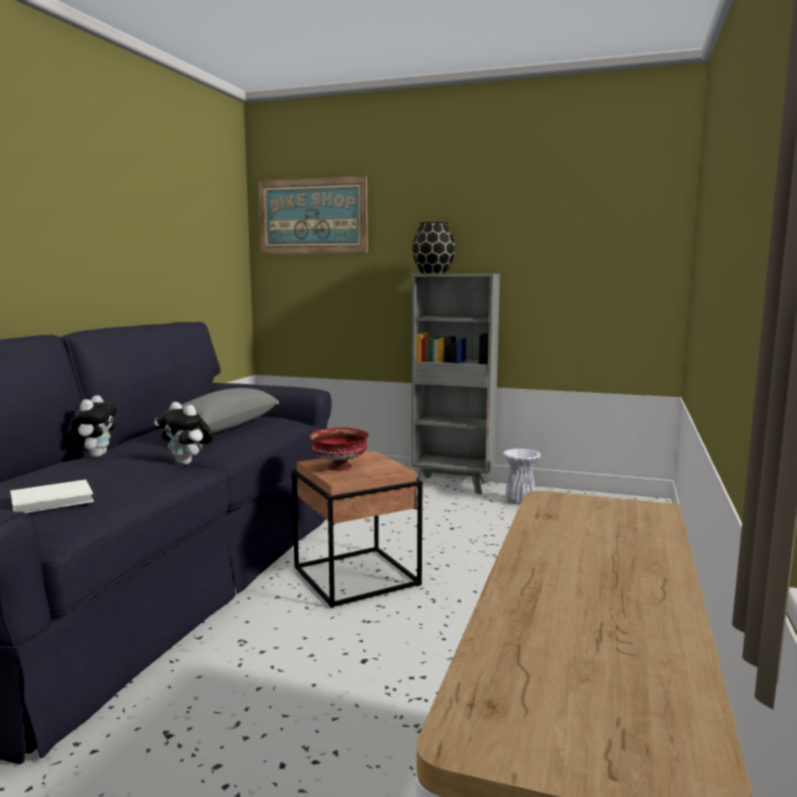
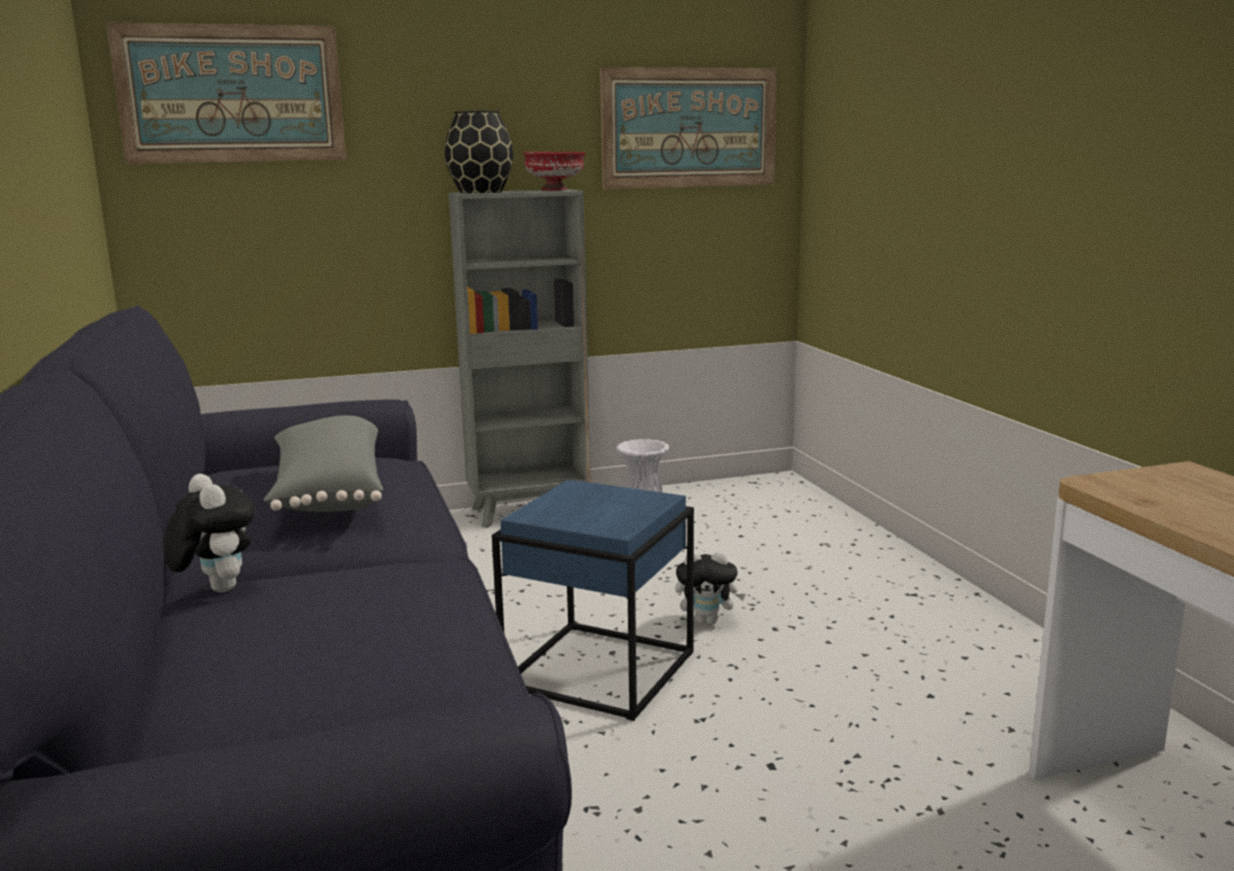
camera: 35 degrees left, 5 degrees up
white book [10,480,94,513] -> none
plush toy [157,402,214,465] -> plush toy moved to [675,551,746,624]
brown side table [292,451,422,608] -> blue side table [492,480,694,721]
red bowl [310,427,369,471] -> red bowl moved to [522,152,586,191]
none -> picture [600,67,777,189]

